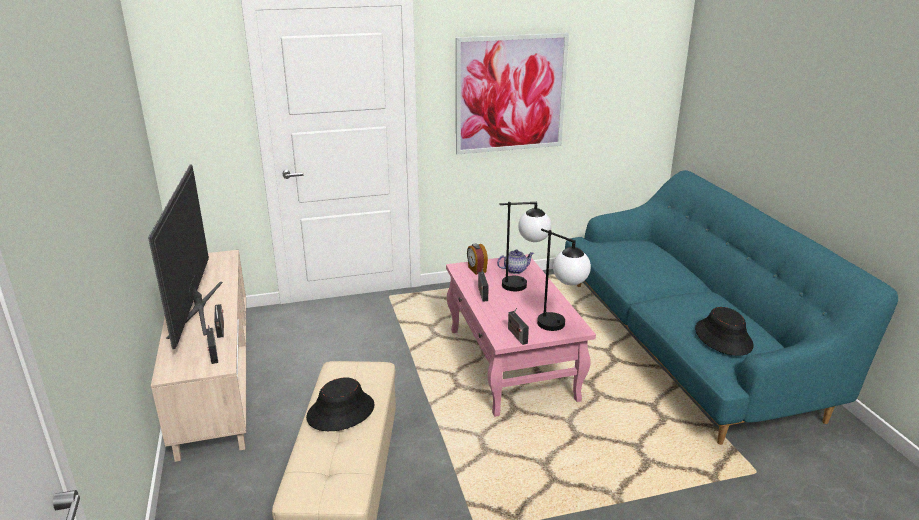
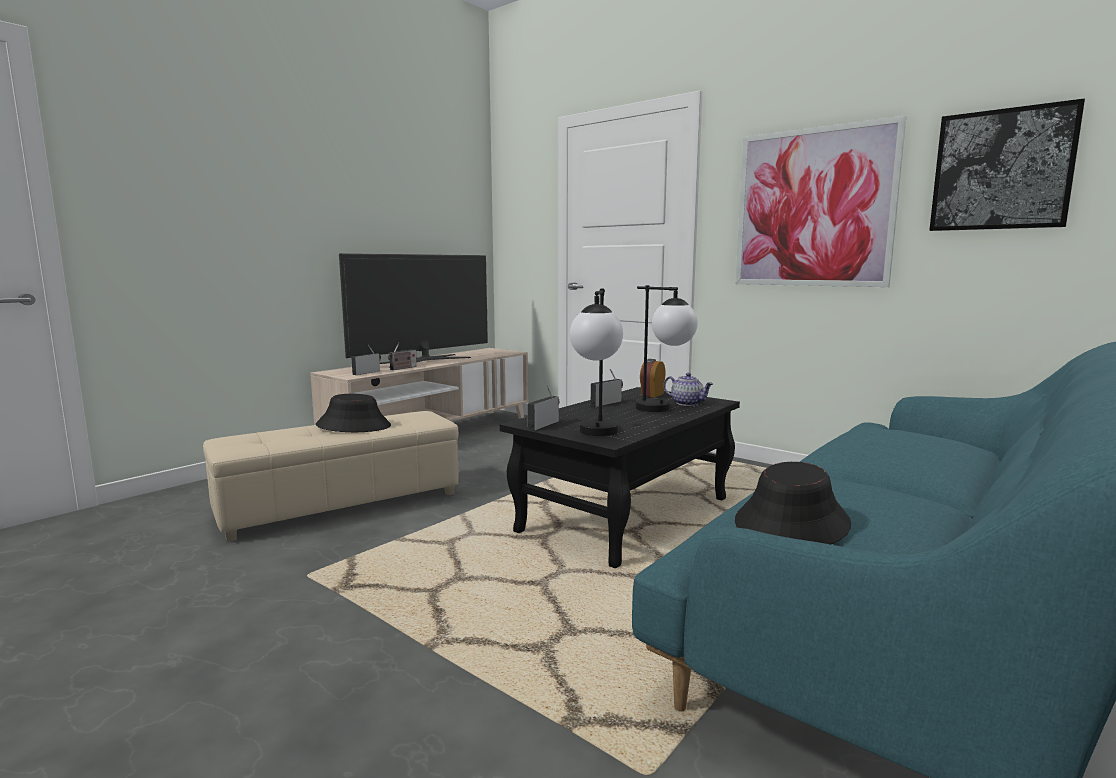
camera: 55 degrees right, 15 degrees down
pink coffee table [446,254,596,417] -> black coffee table [500,387,740,568]
none -> picture [929,98,1085,231]

